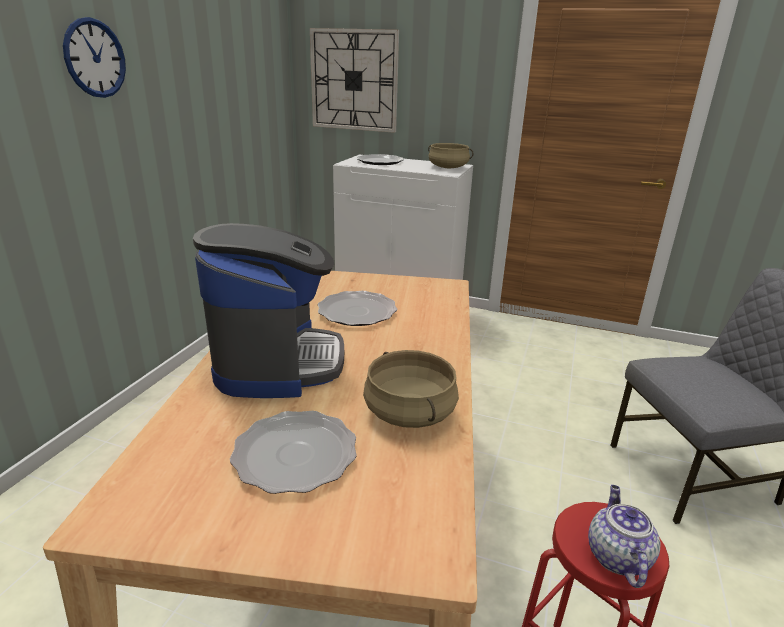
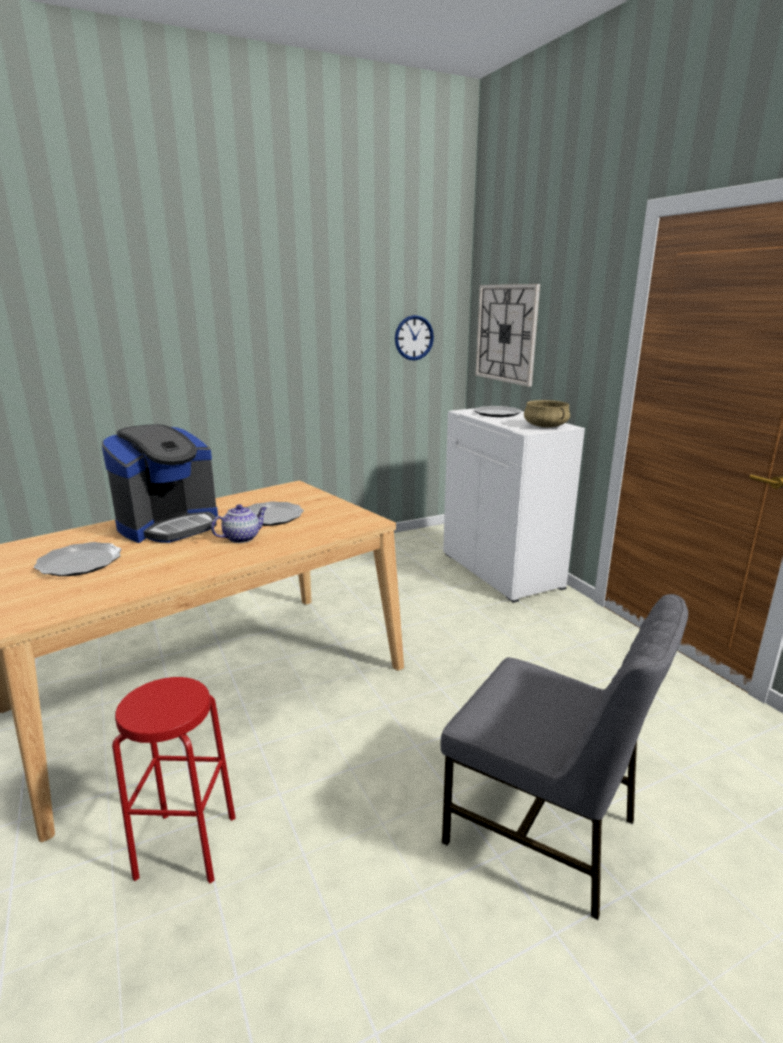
camera: 45 degrees right, 5 degrees down
wall clock [63,17,126,98] -> wall clock moved to [395,315,434,361]
beige cooking pot [363,350,459,428] -> none
teapot [588,485,661,588] -> teapot moved to [211,504,267,543]

